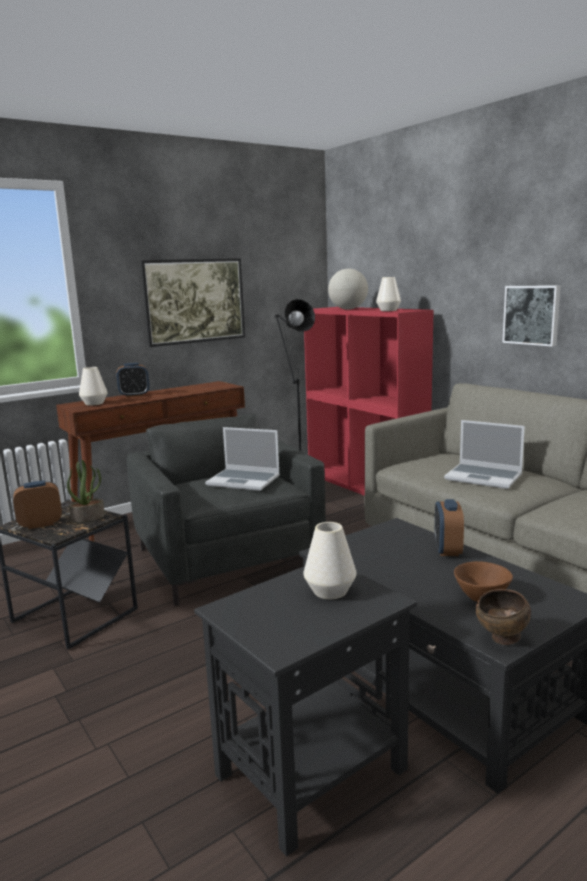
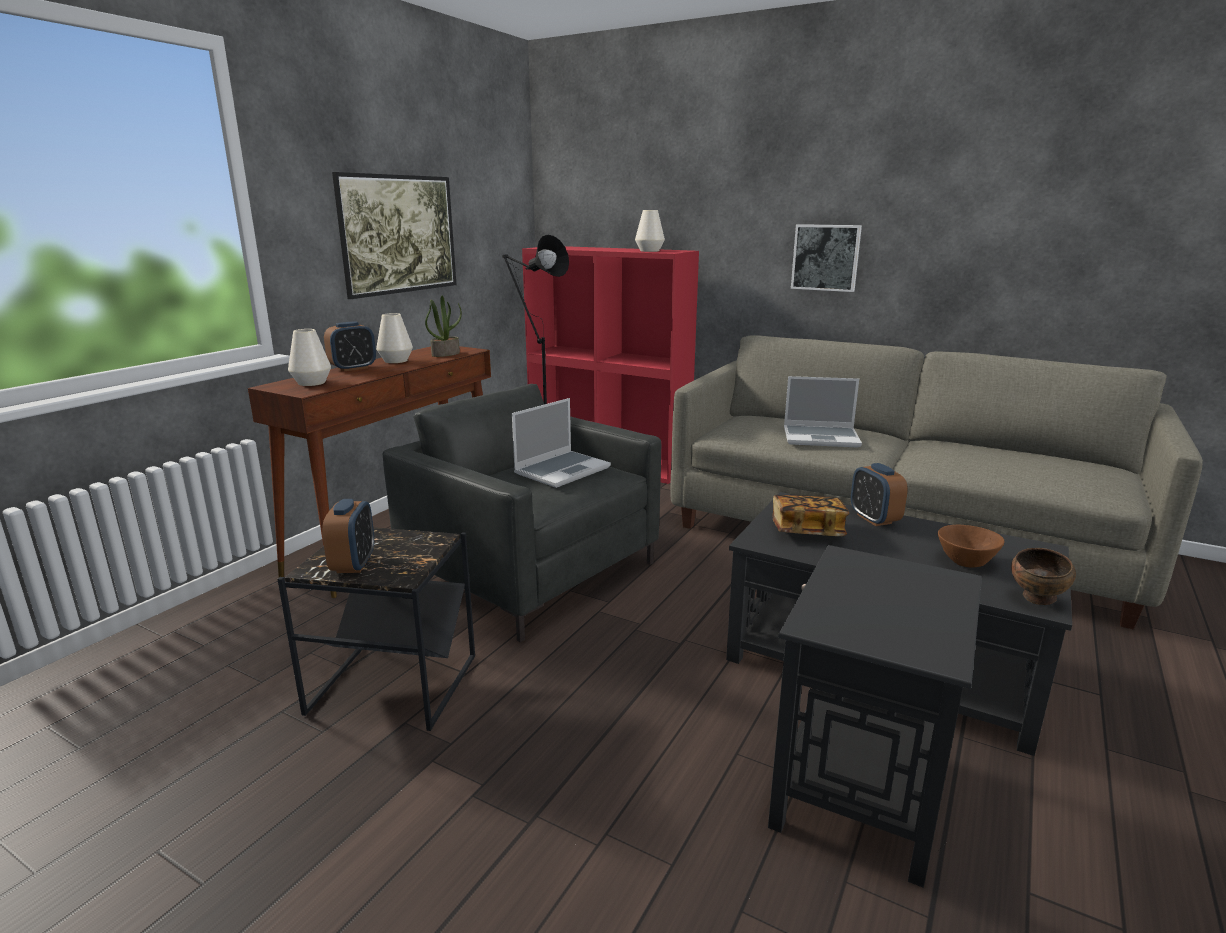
camera: 25 degrees left, 5 degrees up
alarm clock [13,481,62,529] -> alarm clock turned 135 degrees clockwise [322,499,374,573]
potted plant [67,460,105,523] -> potted plant moved to [425,296,462,357]
laptop [205,427,280,491] -> laptop turned 45 degrees counterclockwise [512,398,611,488]
white vase [303,522,357,599] -> white vase moved to [376,313,413,363]
globe [328,269,368,309] -> none
none -> book [773,495,850,536]

